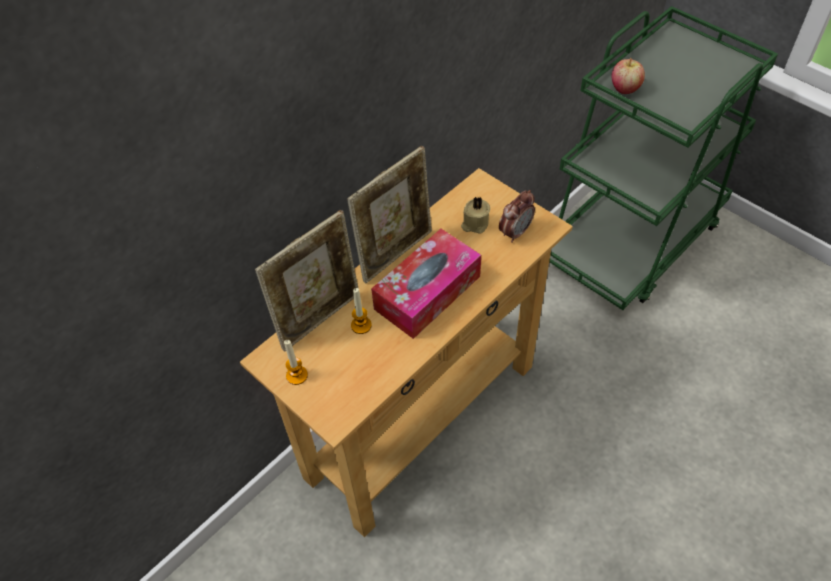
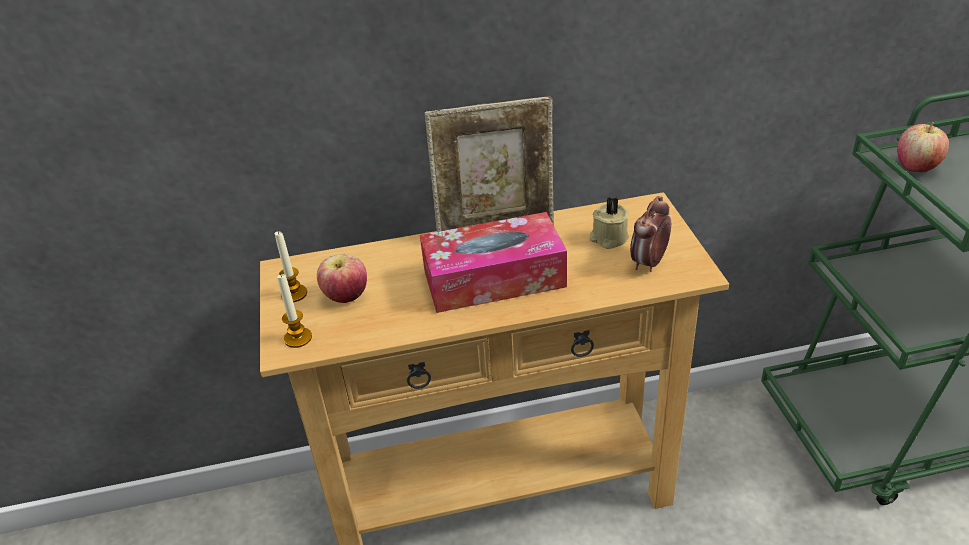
camera: 35 degrees right, 15 degrees down
picture frame [255,210,359,352] -> none
candle [351,288,372,334] -> candle moved to [277,273,312,348]
alarm clock [499,190,535,243] -> alarm clock turned 135 degrees clockwise [630,196,671,272]
none -> apple [317,254,367,303]

